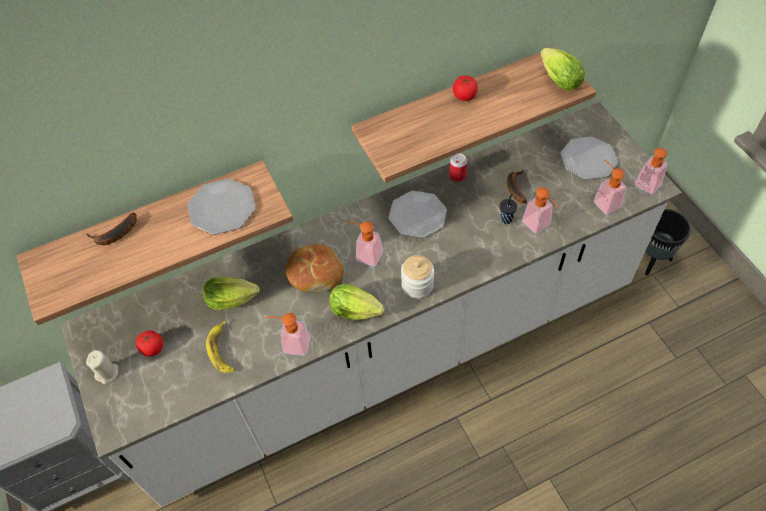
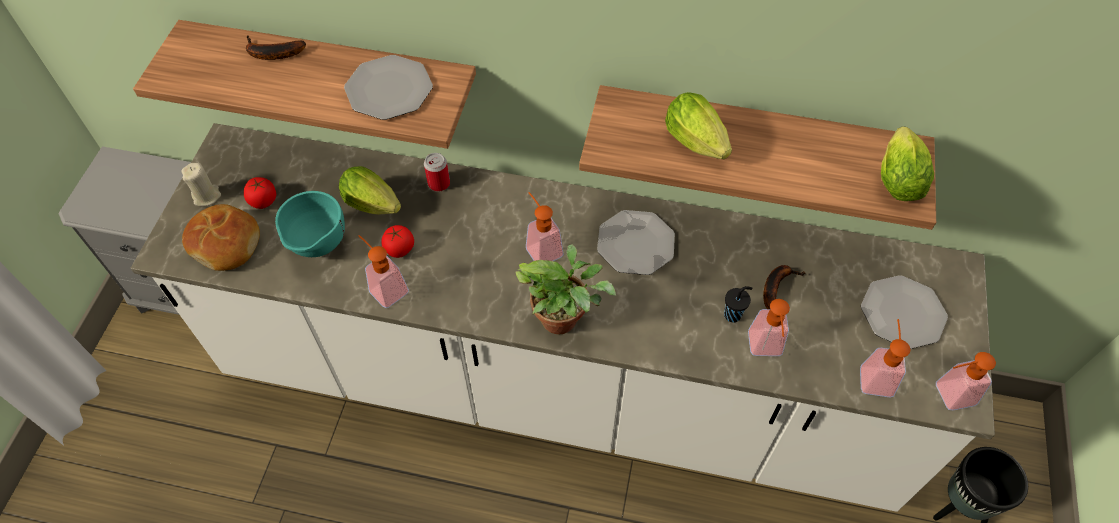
camera: 35 degrees right, 0 degrees up
banana [206,321,235,373] -> turquoise bowl [275,191,345,257]
bread [286,244,344,292] -> bread moved to [182,204,260,271]
lettuce [329,284,385,320] -> lettuce moved to [665,92,732,160]
jar [401,255,434,299] -> potted plant [515,244,616,334]
can [449,153,467,182] -> can moved to [424,153,450,191]
tomato [453,75,478,101] -> tomato moved to [381,225,414,258]

